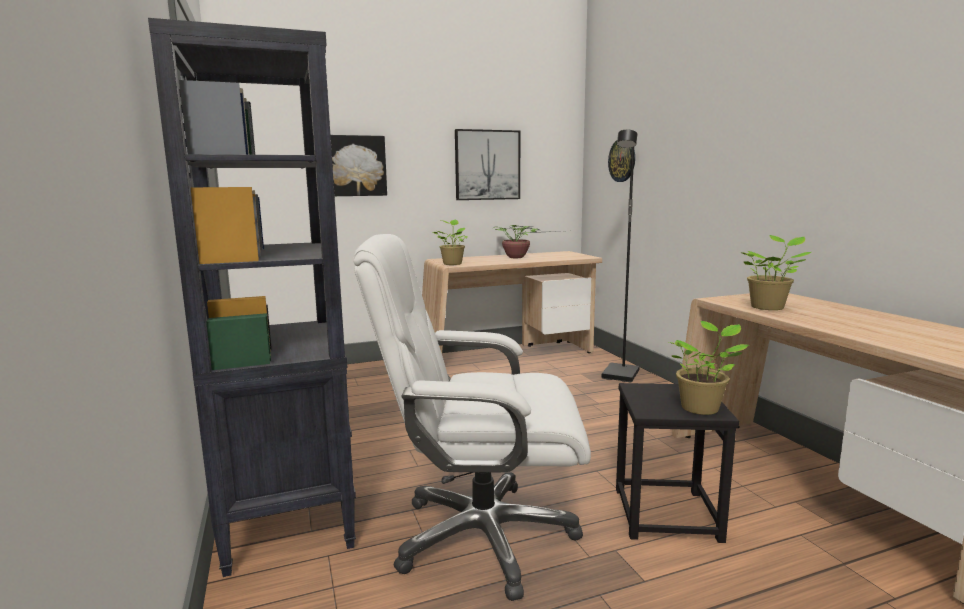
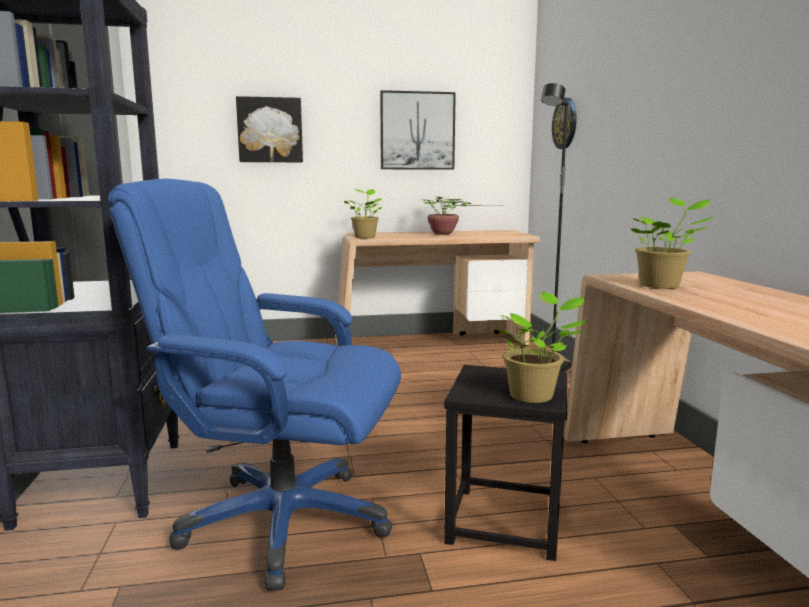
camera: 10 degrees right, 0 degrees up
white office chair [353,234,591,601] -> blue office chair [108,178,401,591]

